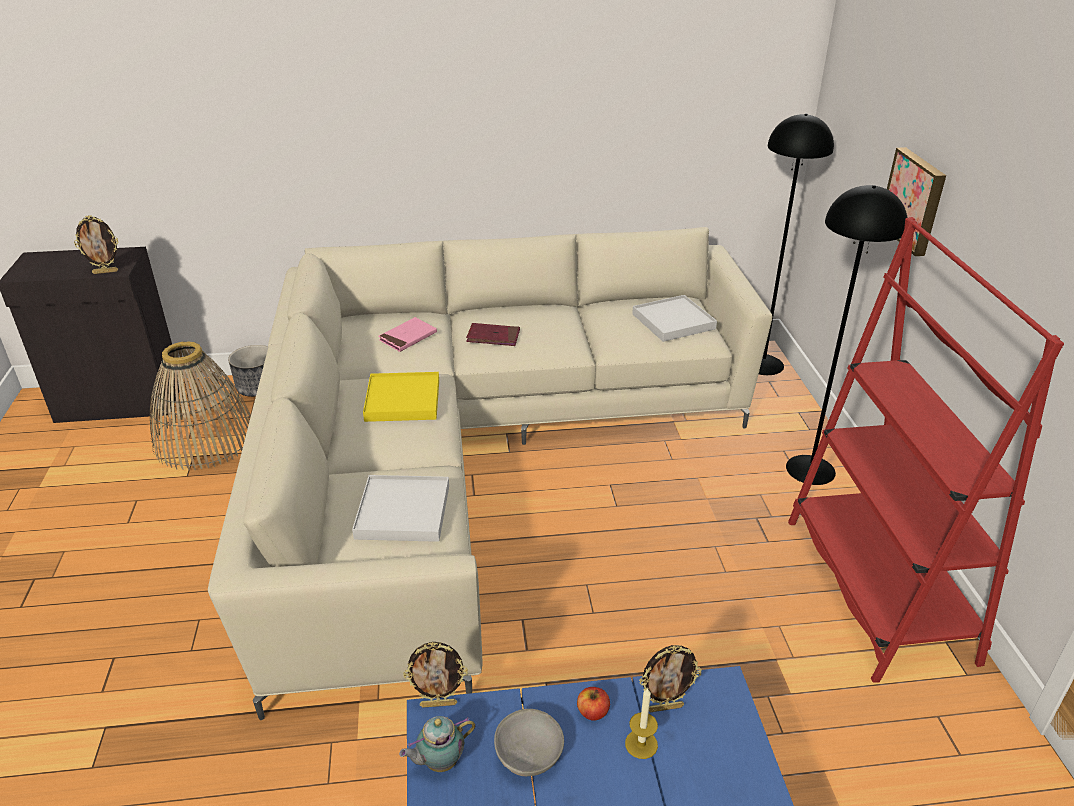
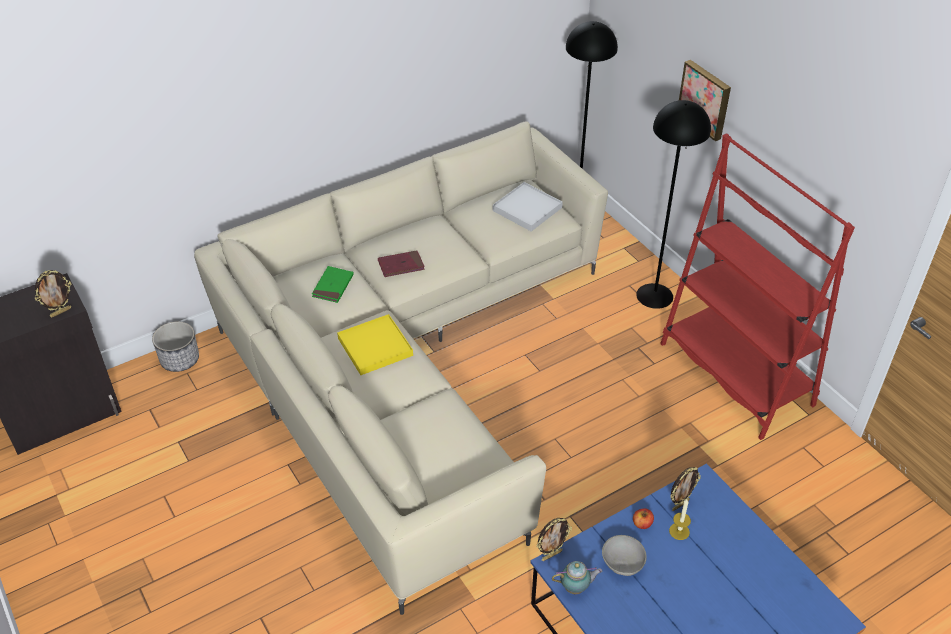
camera: 25 degrees left, 10 degrees up
basket [150,341,251,470] -> none
white tray [352,475,449,542] -> none
pink book [378,317,437,352] -> green book [312,266,354,303]
teapot [399,716,475,772] -> teapot turned 135 degrees counterclockwise [552,561,602,594]

